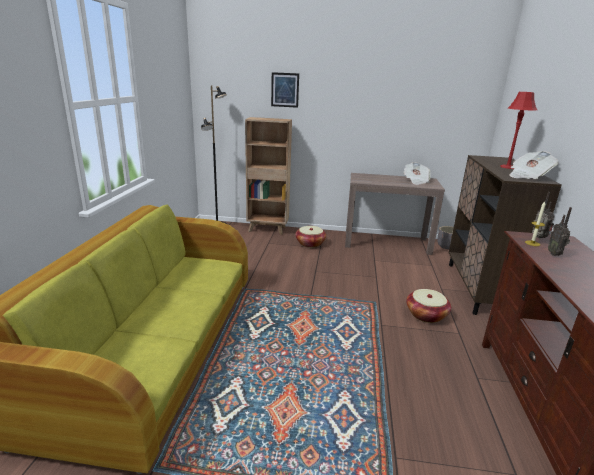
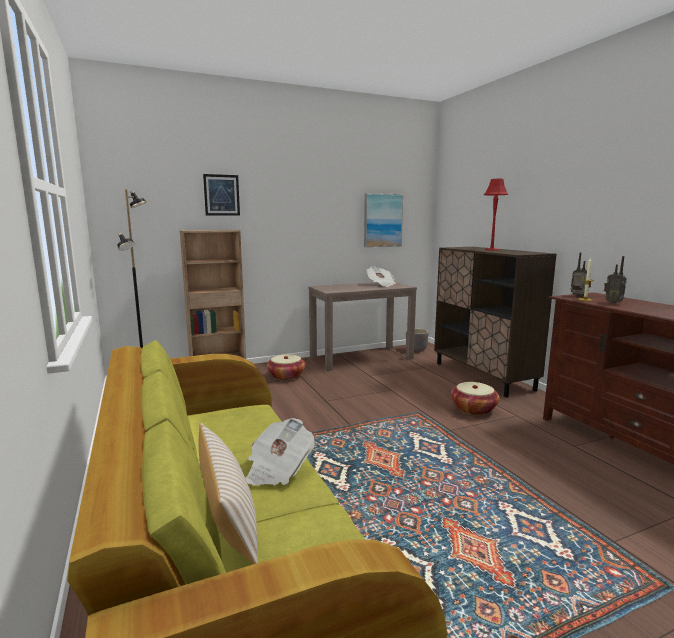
camera: 30 degrees left, 10 degrees down
newspaper [509,151,558,179] -> newspaper moved to [246,418,315,485]
none -> beige pillow [199,423,258,564]
none -> picture [364,193,403,247]

